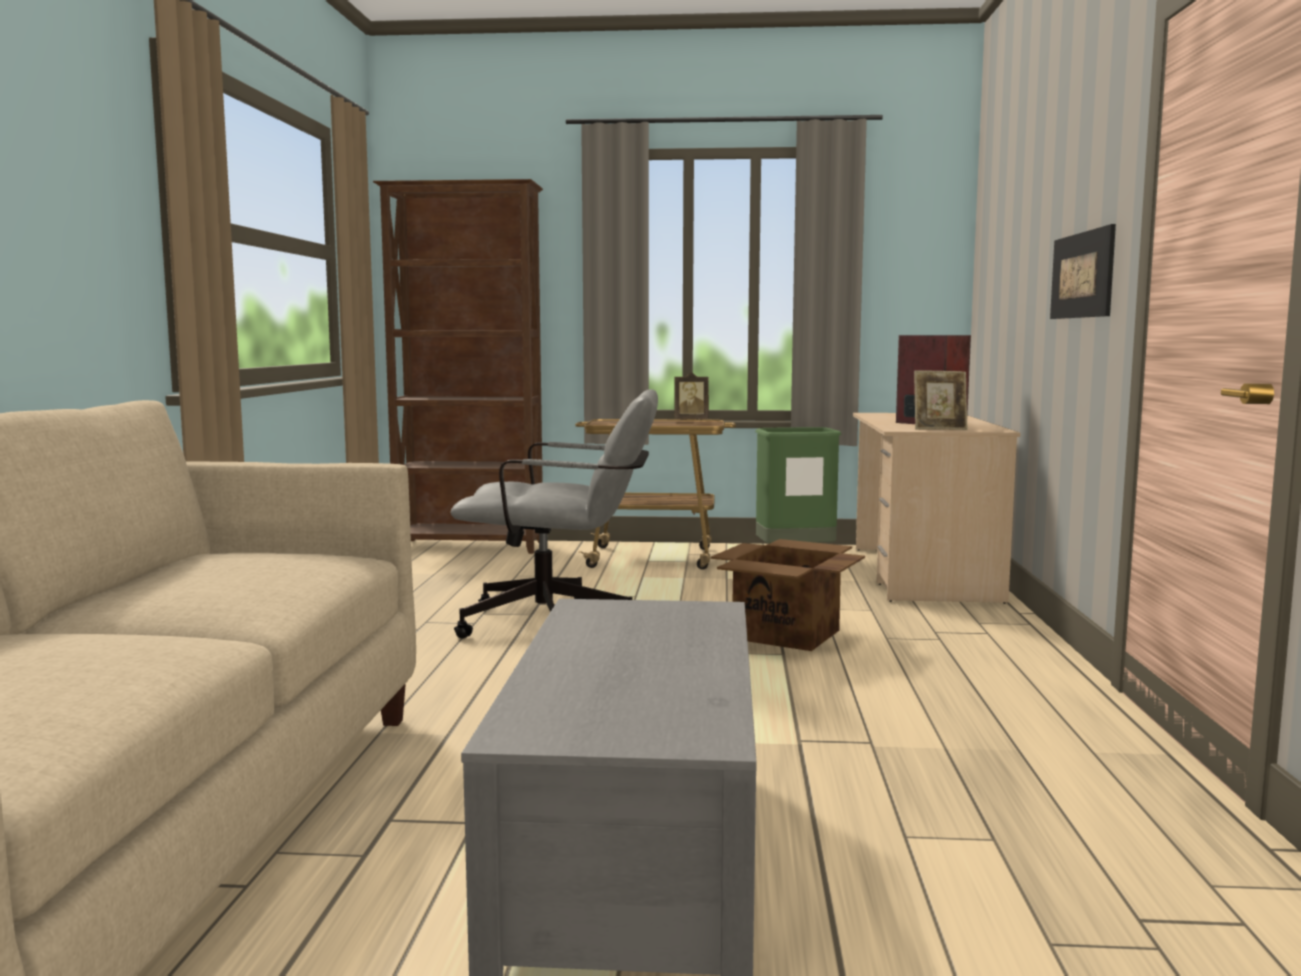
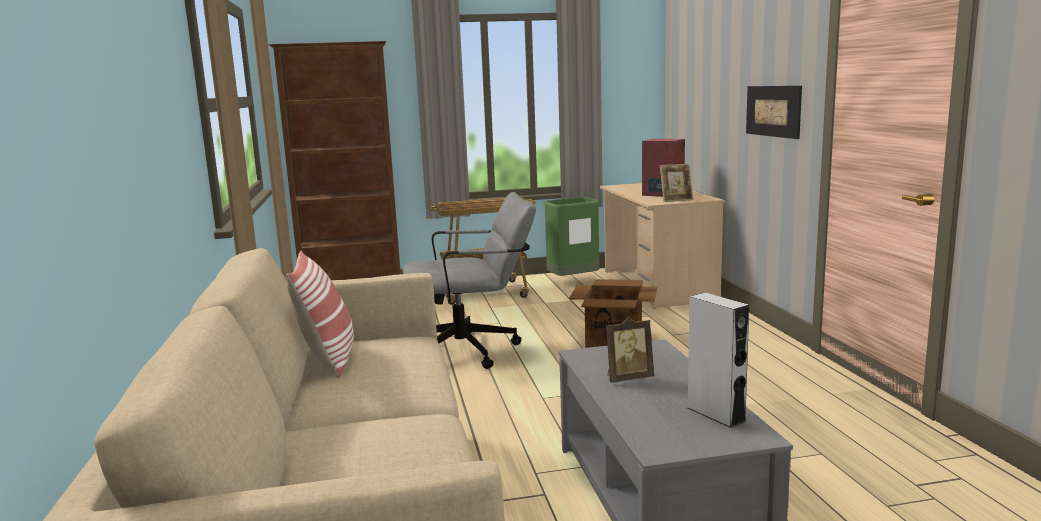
camera: 15 degrees left, 5 degrees up
picture frame [674,372,709,420] -> picture frame moved to [606,316,654,383]
none -> pillow [287,251,354,378]
none -> grey speaker [688,293,749,428]

